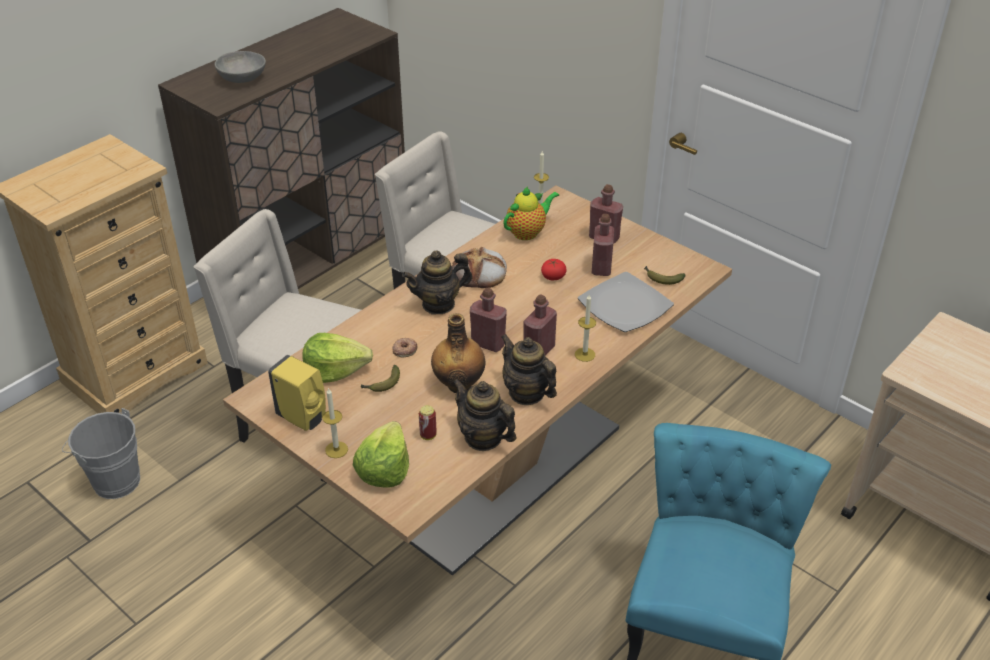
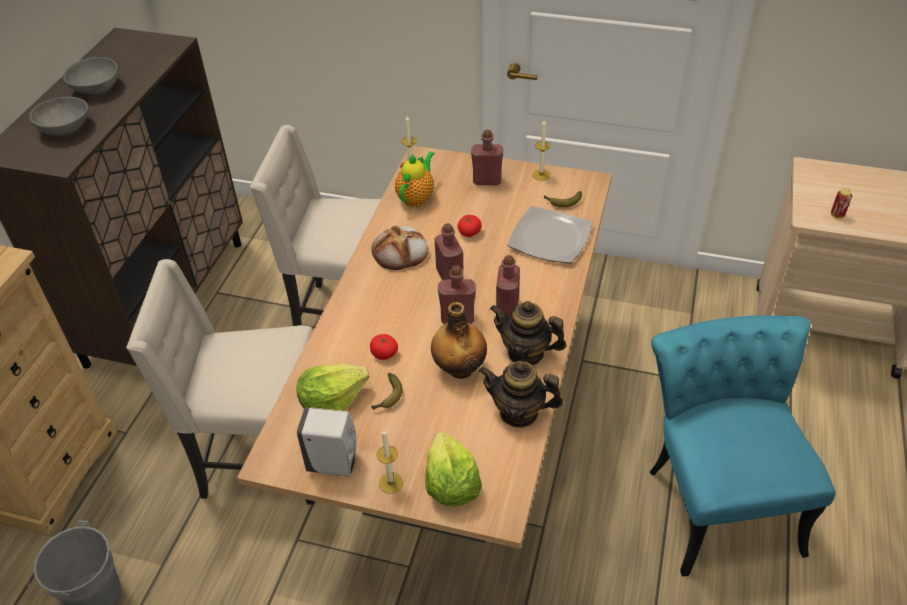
camera: 25 degrees left, 5 degrees up
yellow soap dispenser [268,355,326,431] -> white soap dispenser [297,407,356,477]
donut [392,338,417,358] -> tomato [370,334,398,360]
teapot [402,250,473,314] -> none
can [419,405,437,440] -> can moved to [831,188,852,219]
candle [575,295,596,362] -> candle moved to [533,120,551,180]
red bottle [592,214,614,276] -> red bottle moved to [434,223,463,280]
none -> grey bowl [63,57,119,94]

